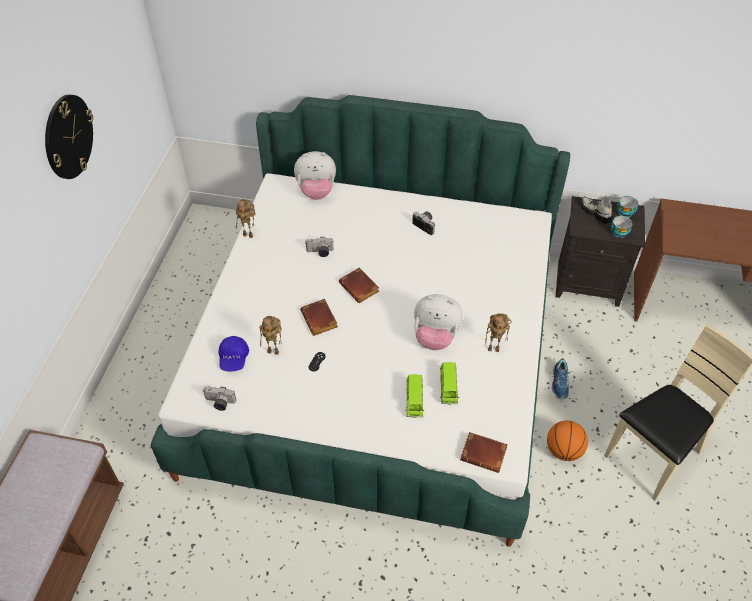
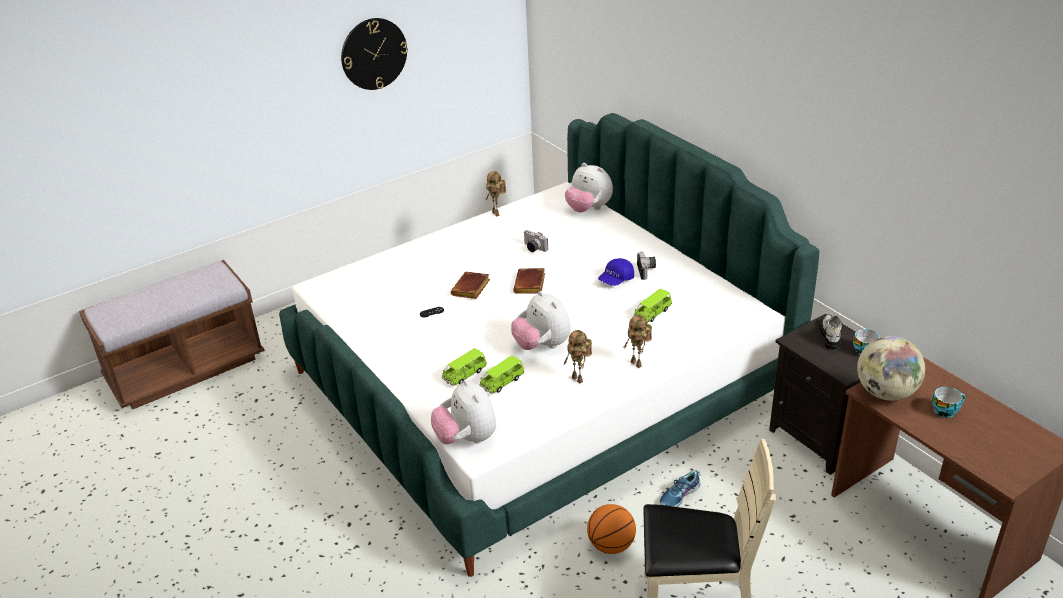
camera: 45 degrees right, 15 degrees down
camera [203,386,236,411] -> none
blue cap [218,336,249,371] -> blue cap moved to [598,258,634,286]
toy robot [259,316,282,355] -> toy robot moved to [623,315,652,368]
brown book [460,432,508,473] -> plush toy [431,380,496,444]
cup [611,216,633,238] -> cup moved to [932,387,965,418]
none -> green toy car [634,289,672,323]
none -> globe [857,336,925,401]

